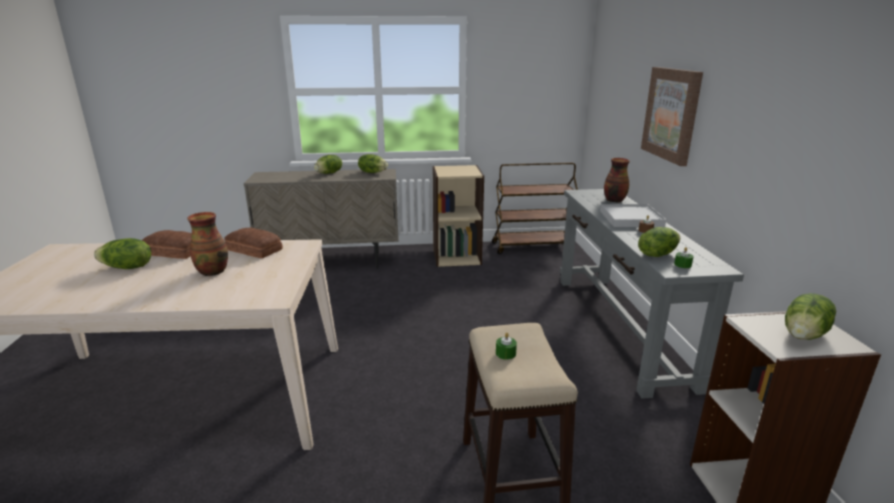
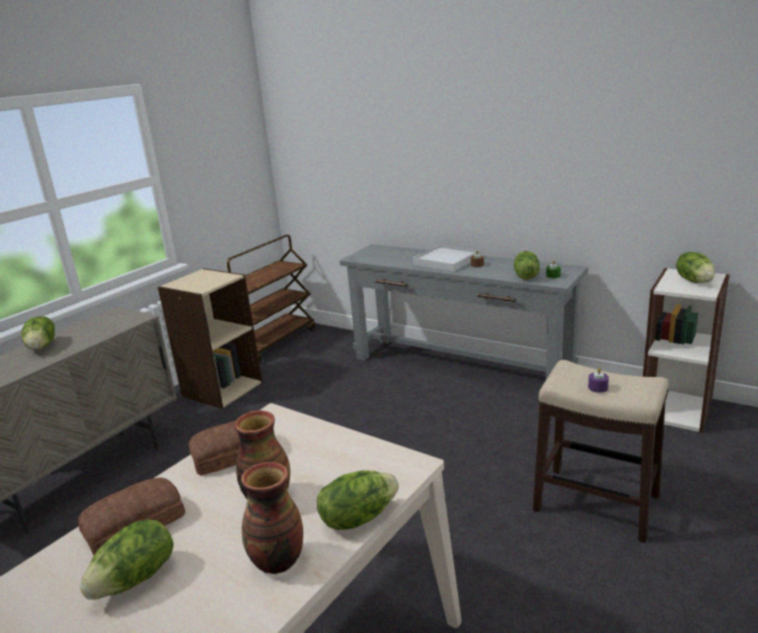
camera: 50 degrees left, 0 degrees up
lettuce [358,154,388,173] -> lettuce moved to [317,470,399,530]
green candle [496,333,517,360] -> purple candle [588,367,609,393]
vase [604,158,630,203] -> vase moved to [241,462,303,574]
picture [641,67,703,166] -> none

